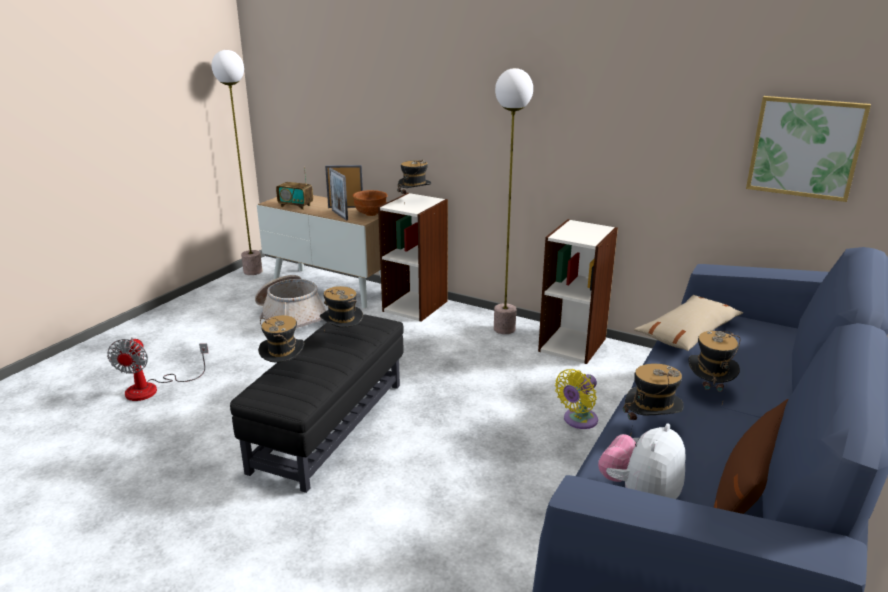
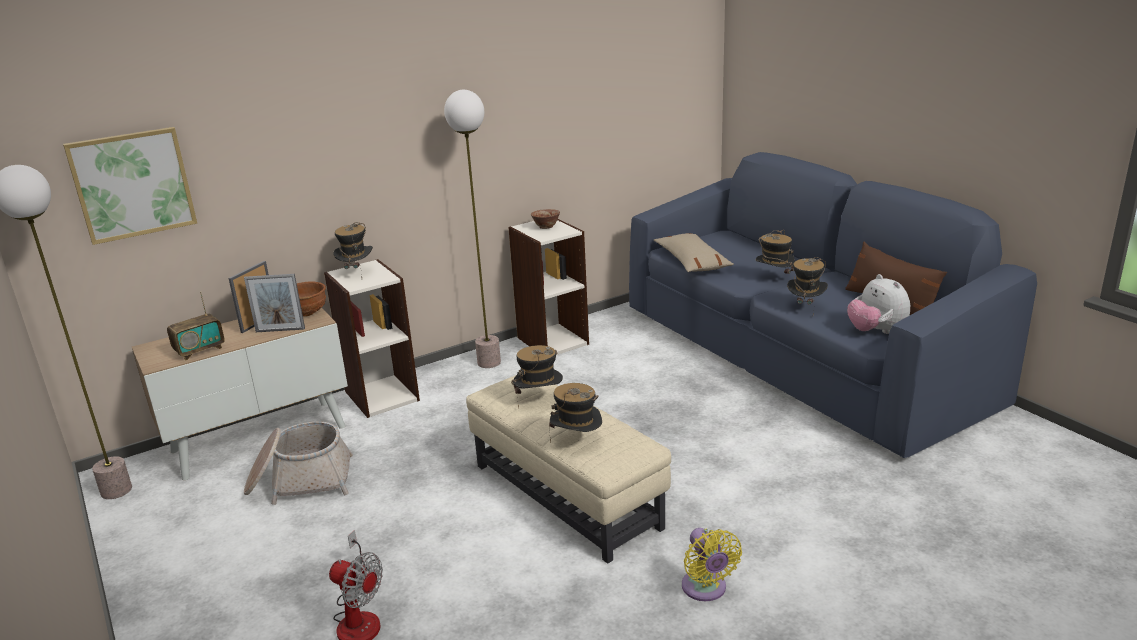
camera: 60 degrees left, 0 degrees up
black ottoman [230,314,404,493] -> beige ottoman [466,375,671,564]
yellow fan [555,369,598,429] -> yellow fan moved to [682,528,742,601]
picture [746,96,871,202] -> picture moved to [63,127,197,245]
none -> bowl [531,209,560,229]

